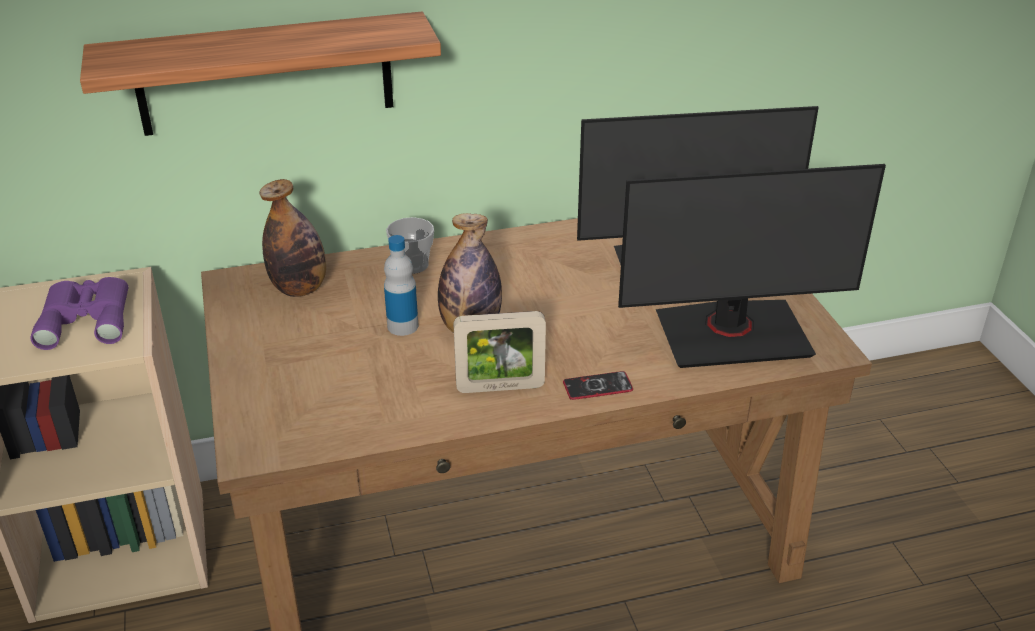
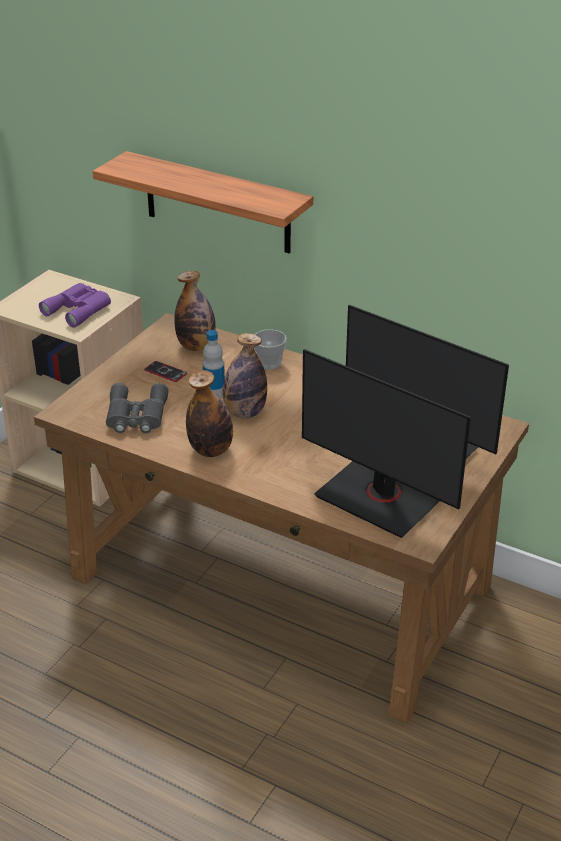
camera: 45 degrees right, 0 degrees up
picture frame [454,311,546,393] -> bottle [186,370,233,457]
phone [563,371,633,400] -> phone moved to [144,361,187,382]
none -> grey binoculars [106,383,169,433]

